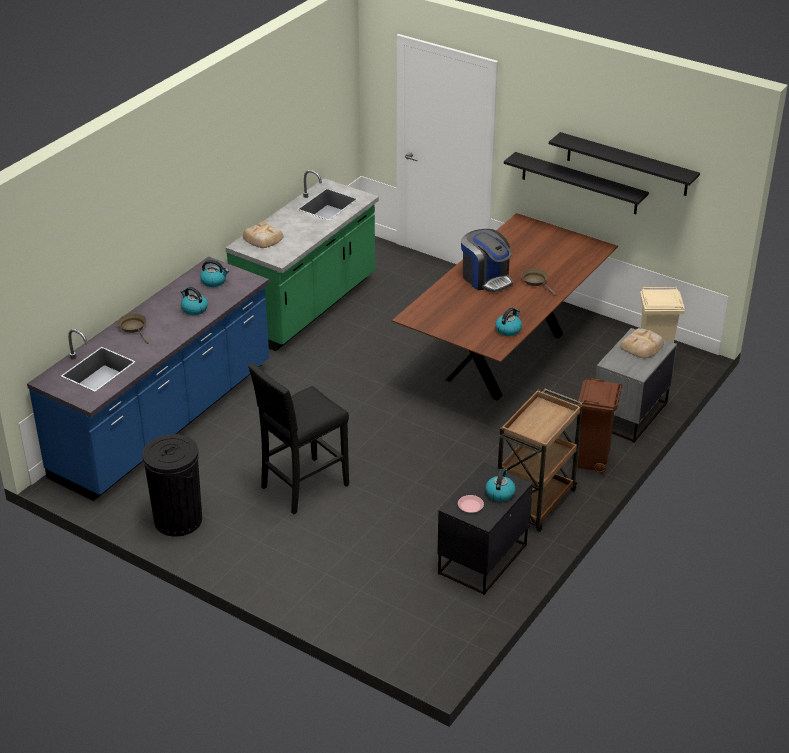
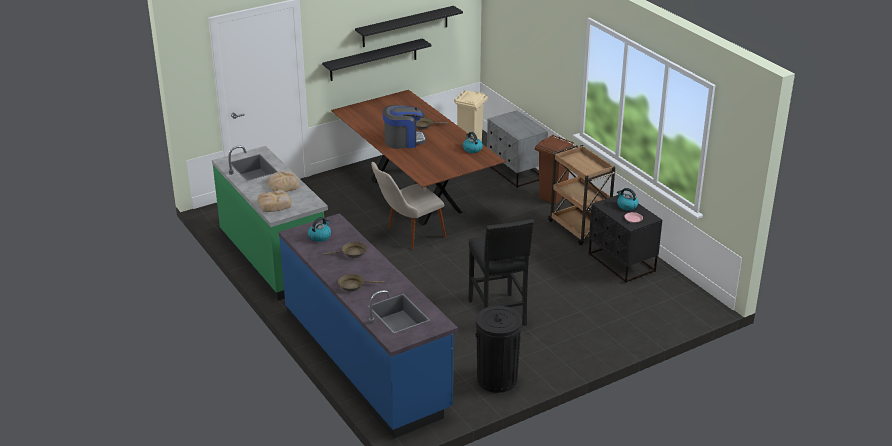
camera: 65 degrees left, 5 degrees down
kettle [181,287,208,315] -> brown frying pan [323,242,367,258]
bread [620,328,664,359] -> bread moved to [268,171,300,192]
none -> beige chair [371,162,446,249]

